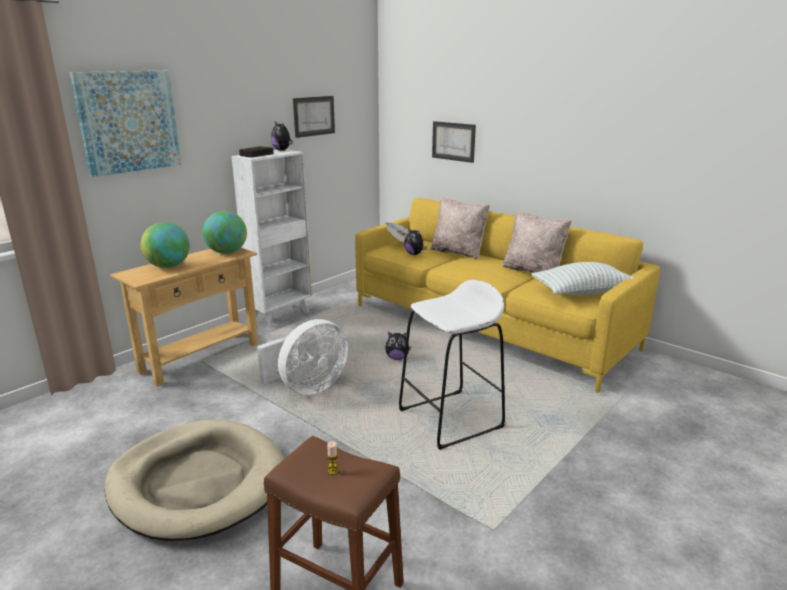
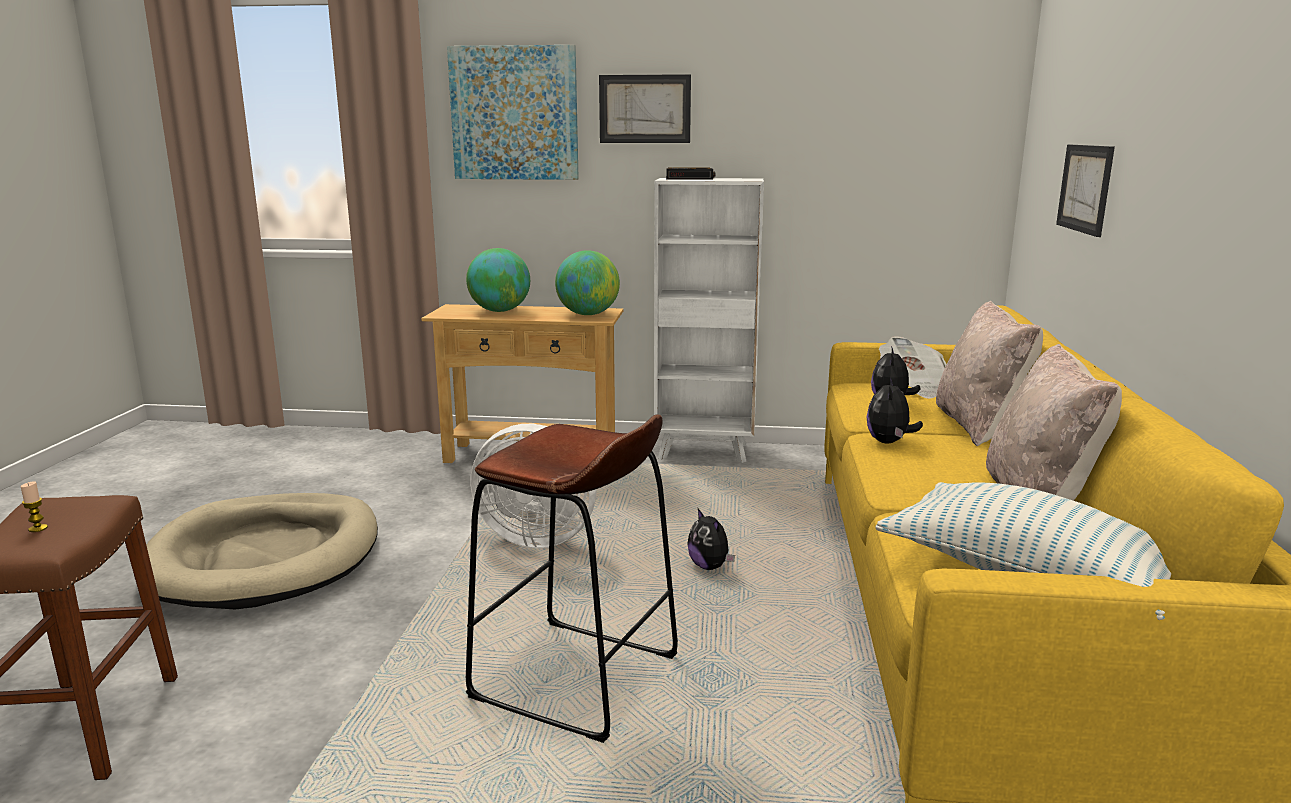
camera: 55 degrees right, 5 degrees down
plush toy [271,122,293,151] -> plush toy moved to [867,377,923,443]
picture [293,96,335,138] -> picture moved to [599,74,691,143]
white stool [399,280,505,450] -> brown stool [466,414,678,743]

